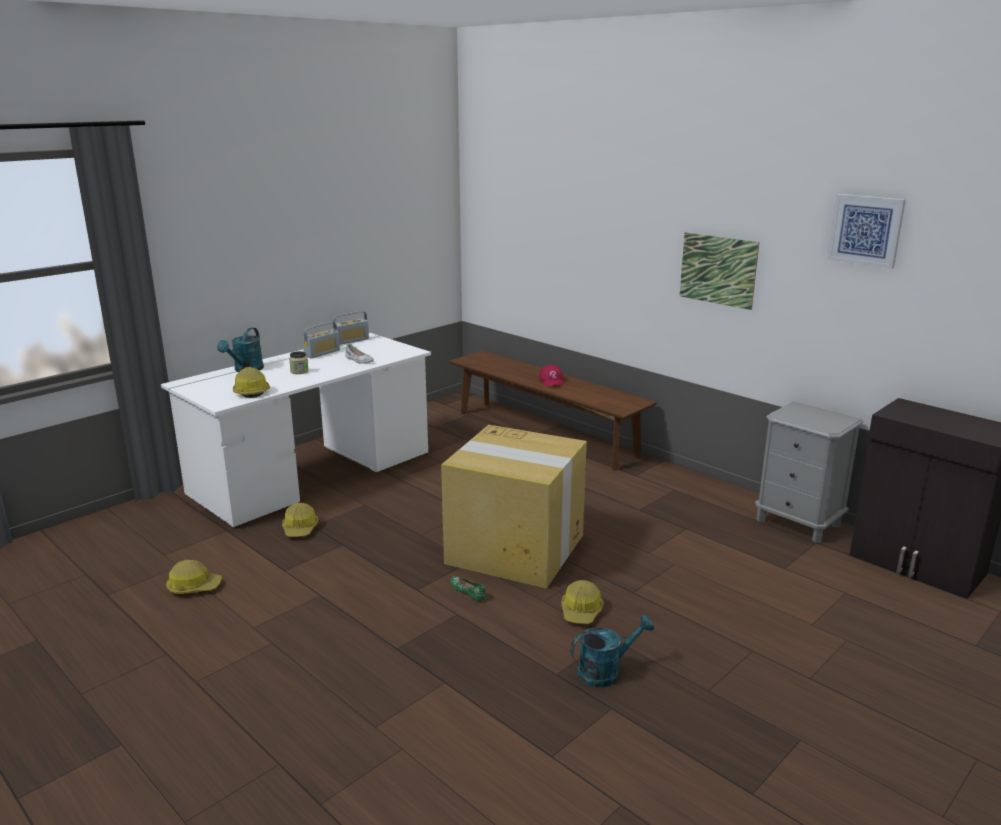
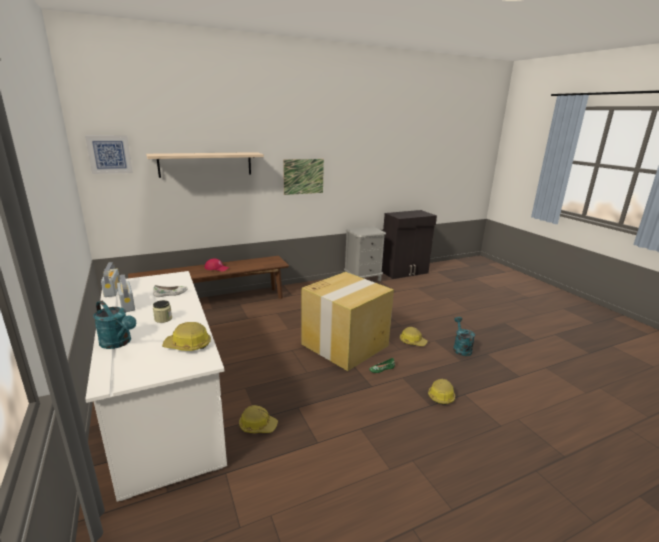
camera: 70 degrees left, 0 degrees up
hard hat [166,560,222,594] -> hard hat moved to [428,378,455,405]
picture [827,194,906,269] -> picture moved to [85,135,133,174]
none -> shelf [146,152,264,178]

